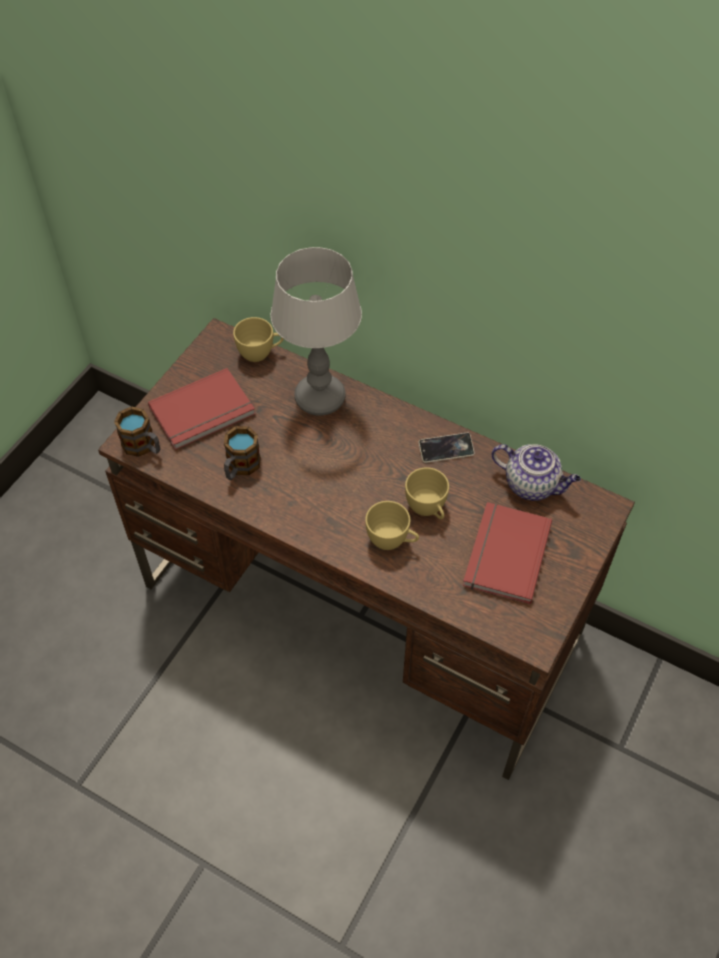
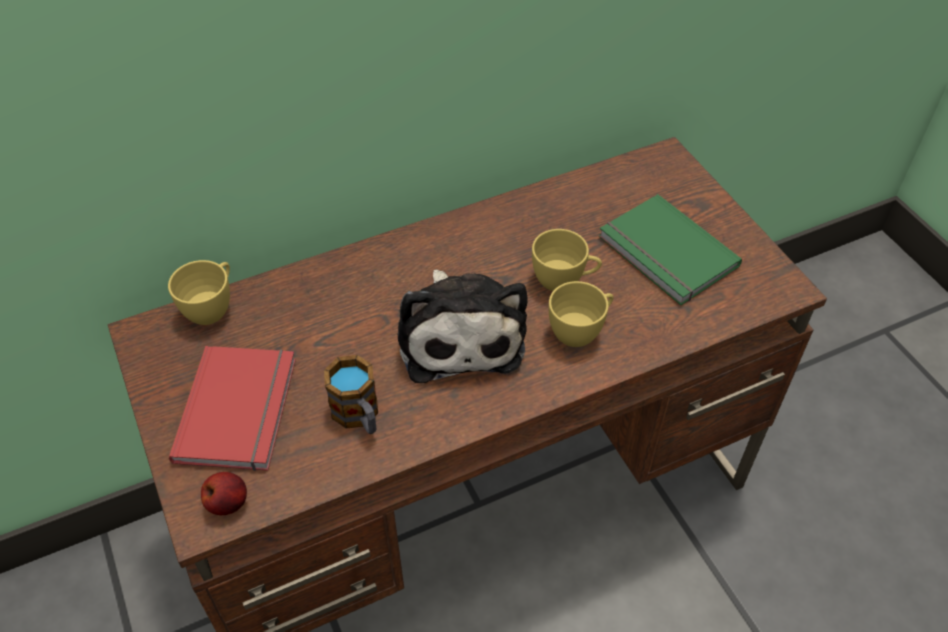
camera: 55 degrees left, 5 degrees down
mug [114,406,160,457] -> apple [201,472,247,515]
table lamp [270,247,362,416] -> none
phone [419,433,474,463] -> none
red book [463,502,552,604] -> green book [599,194,742,305]
teapot [492,444,581,501] -> none
none -> plush toy [398,269,528,383]

